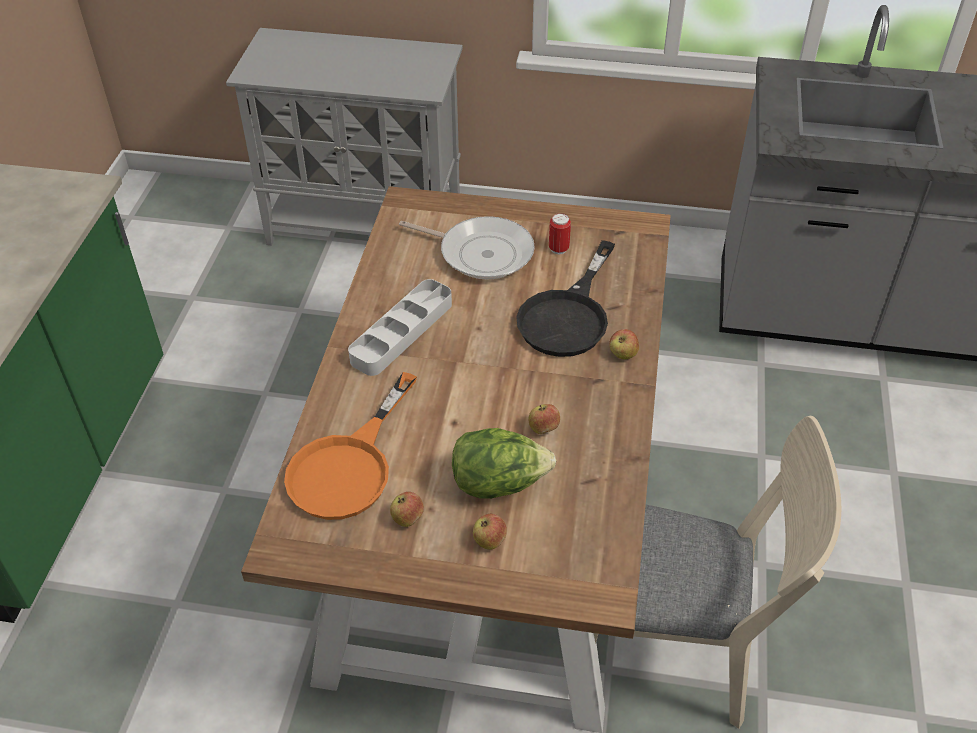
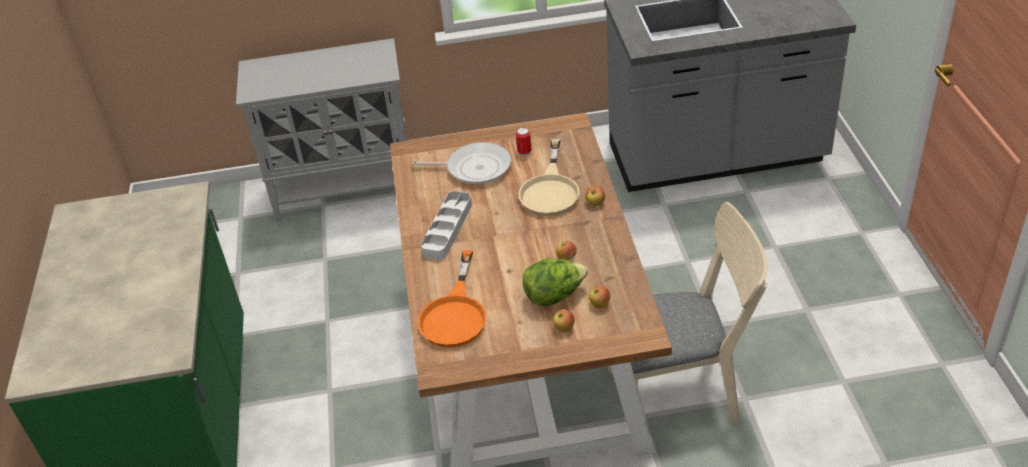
camera: 15 degrees left, 5 degrees down
apple [390,492,424,527] -> apple moved to [589,286,610,308]
black frying pan [516,240,615,357] -> beige frying pan [518,139,580,216]

